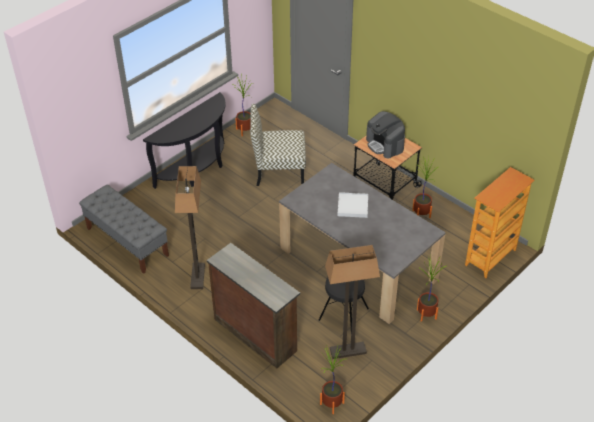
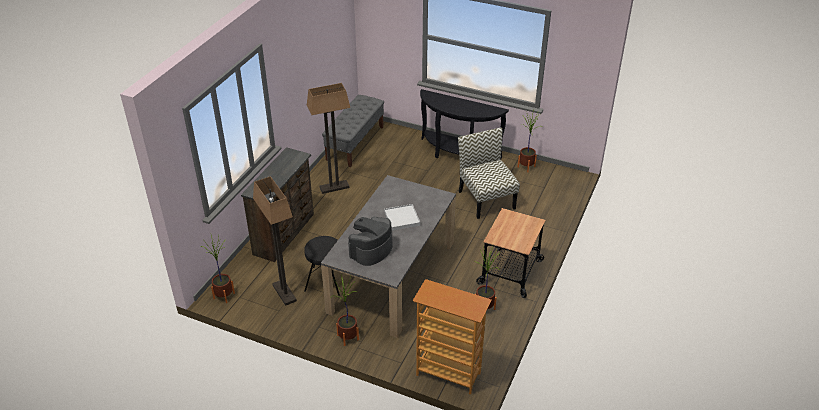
camera: 70 degrees right, 5 degrees down
coffee machine [366,111,405,158] -> coffee machine moved to [348,217,393,266]

